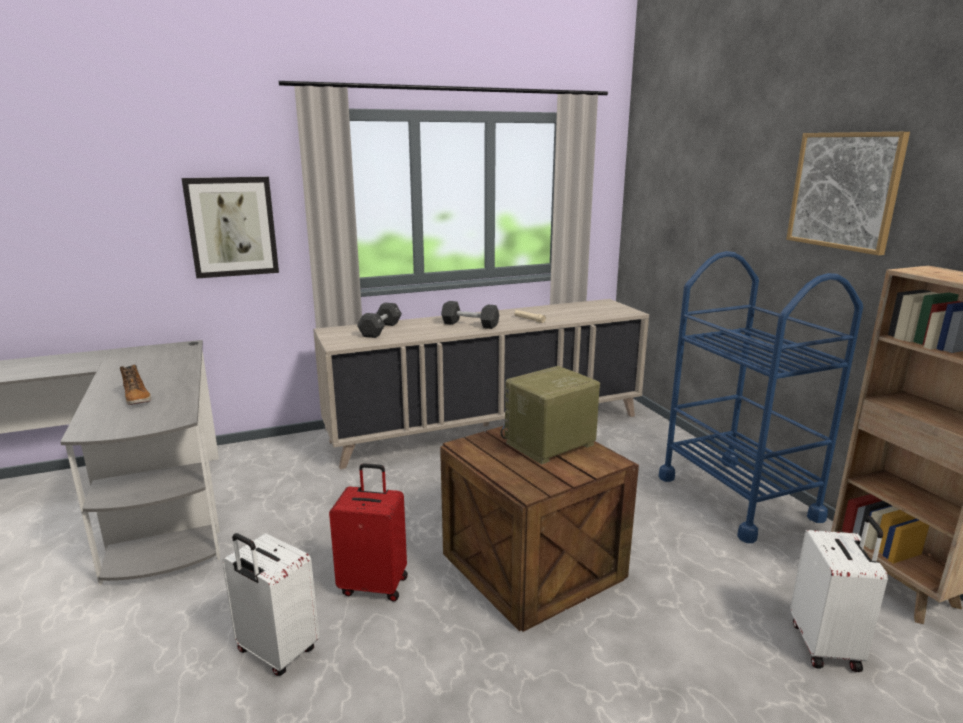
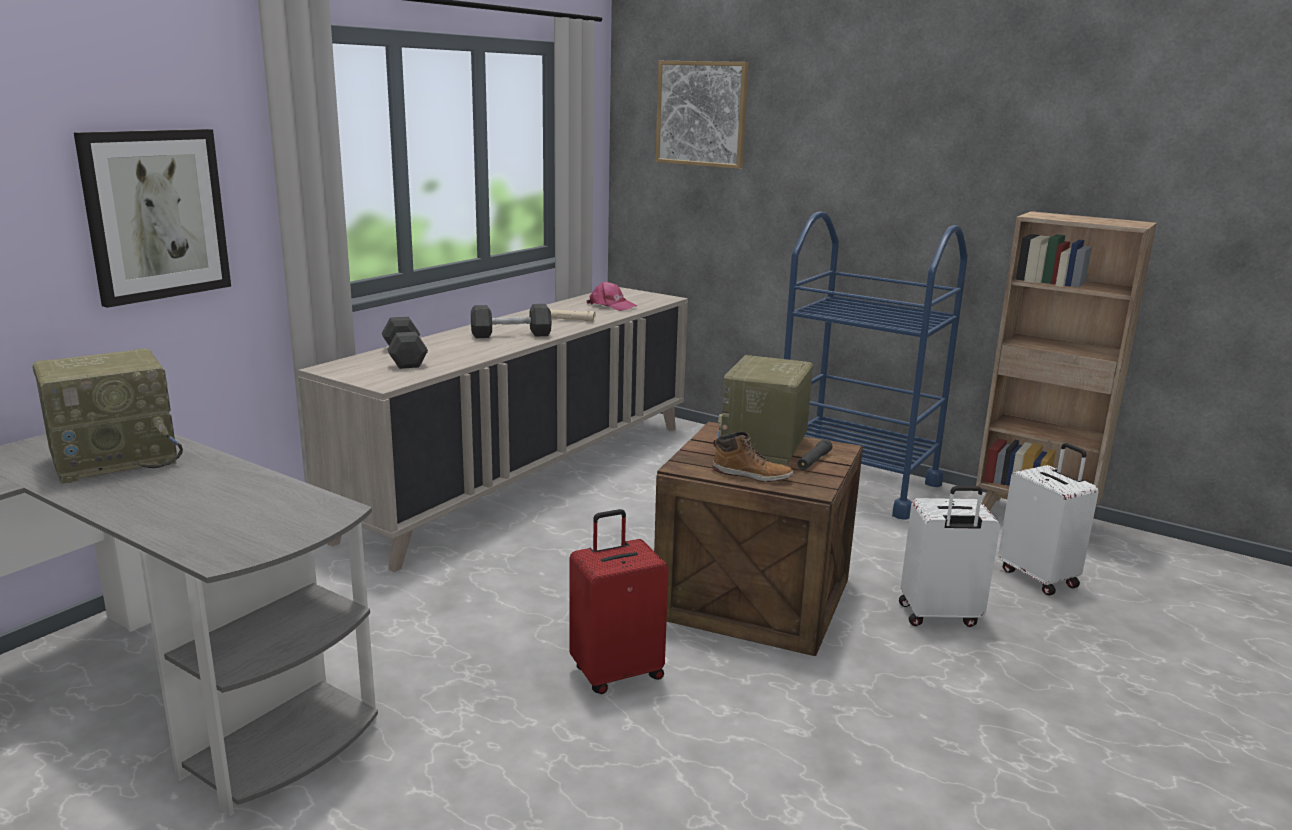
camera: 35 degrees left, 0 degrees up
boot [120,365,151,405] -> boot moved to [712,432,793,482]
white suitcase [222,533,319,676] -> white suitcase moved to [899,486,1000,627]
picture [786,132,910,255] -> picture moved to [655,61,749,169]
none -> radio [32,348,183,484]
none -> pink cap [587,281,637,311]
none -> black flashlight [797,439,832,470]

